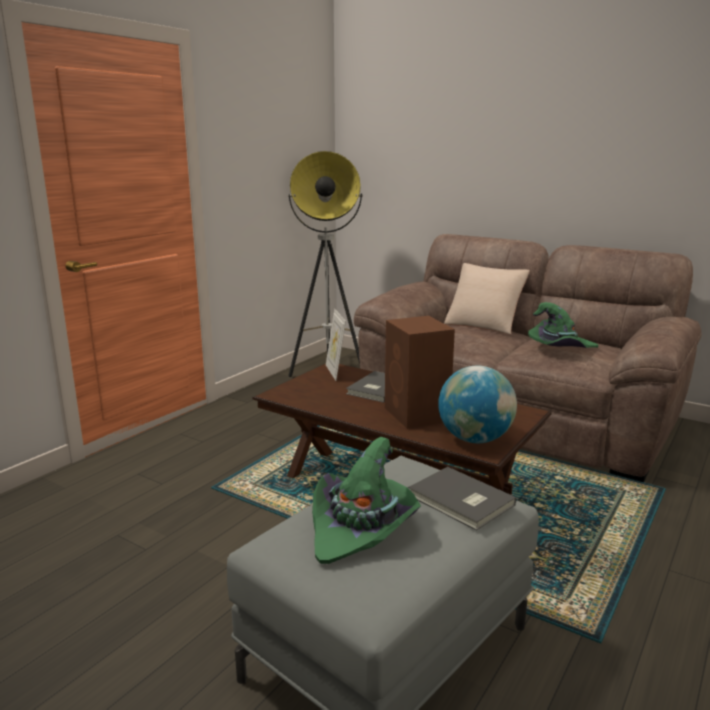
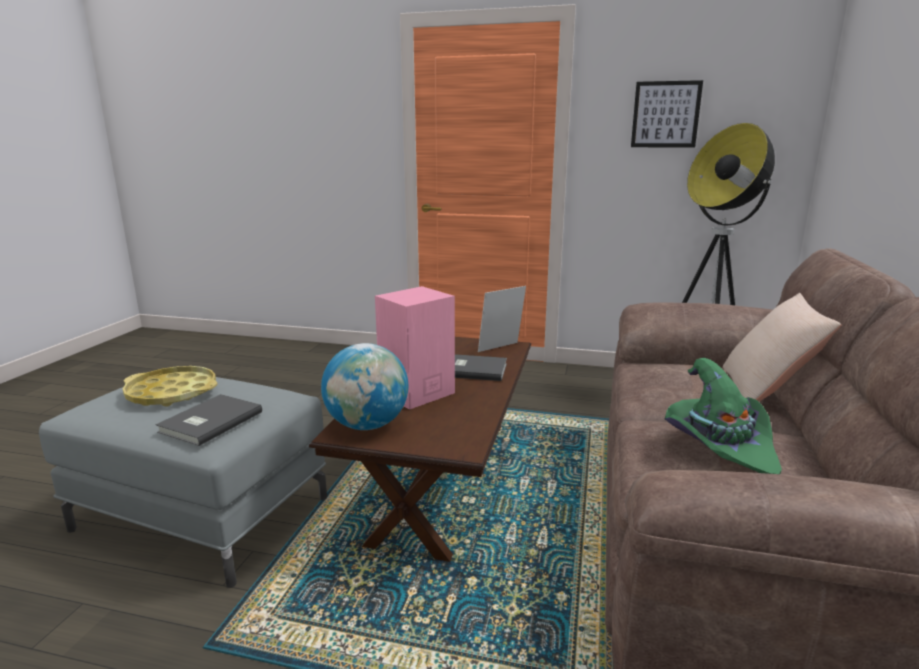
camera: 70 degrees right, 0 degrees up
green hat [312,437,421,564] -> yellow tray [123,366,218,406]
brown speaker [385,316,455,429] -> pink speaker [375,286,455,410]
none -> picture [631,80,703,148]

